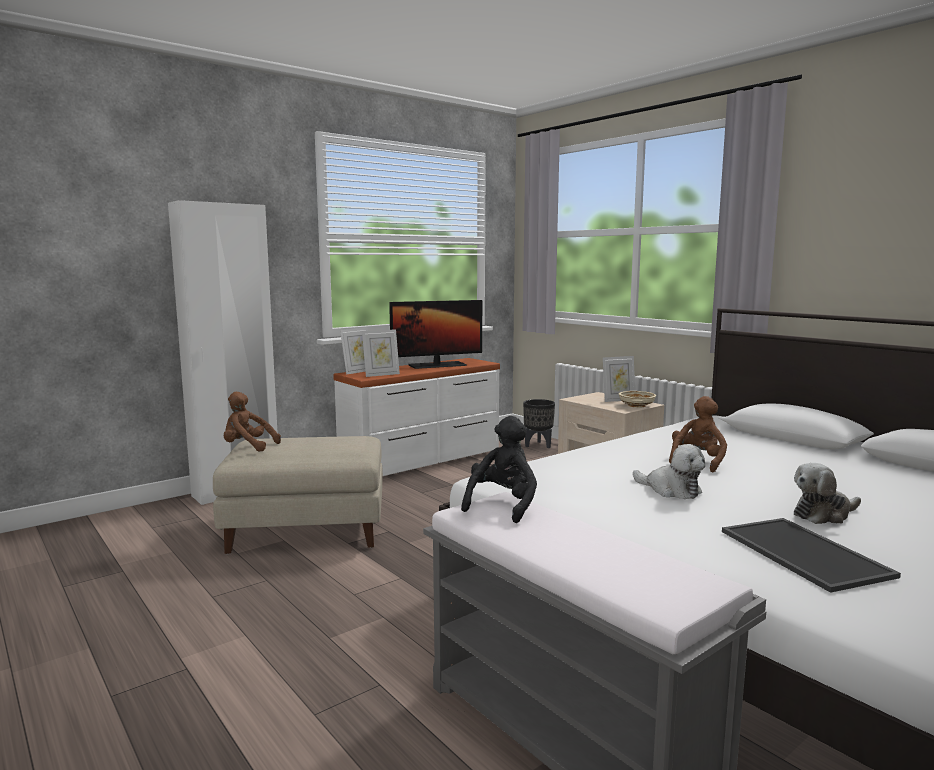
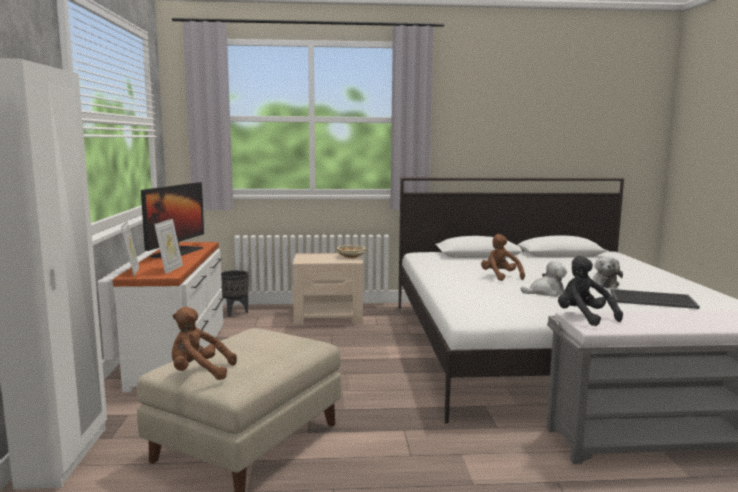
camera: 55 degrees left, 0 degrees up
brown plush toy [224,392,281,451] -> brown plush toy turned 45 degrees clockwise [172,307,237,380]
picture frame [603,356,635,402] -> none

